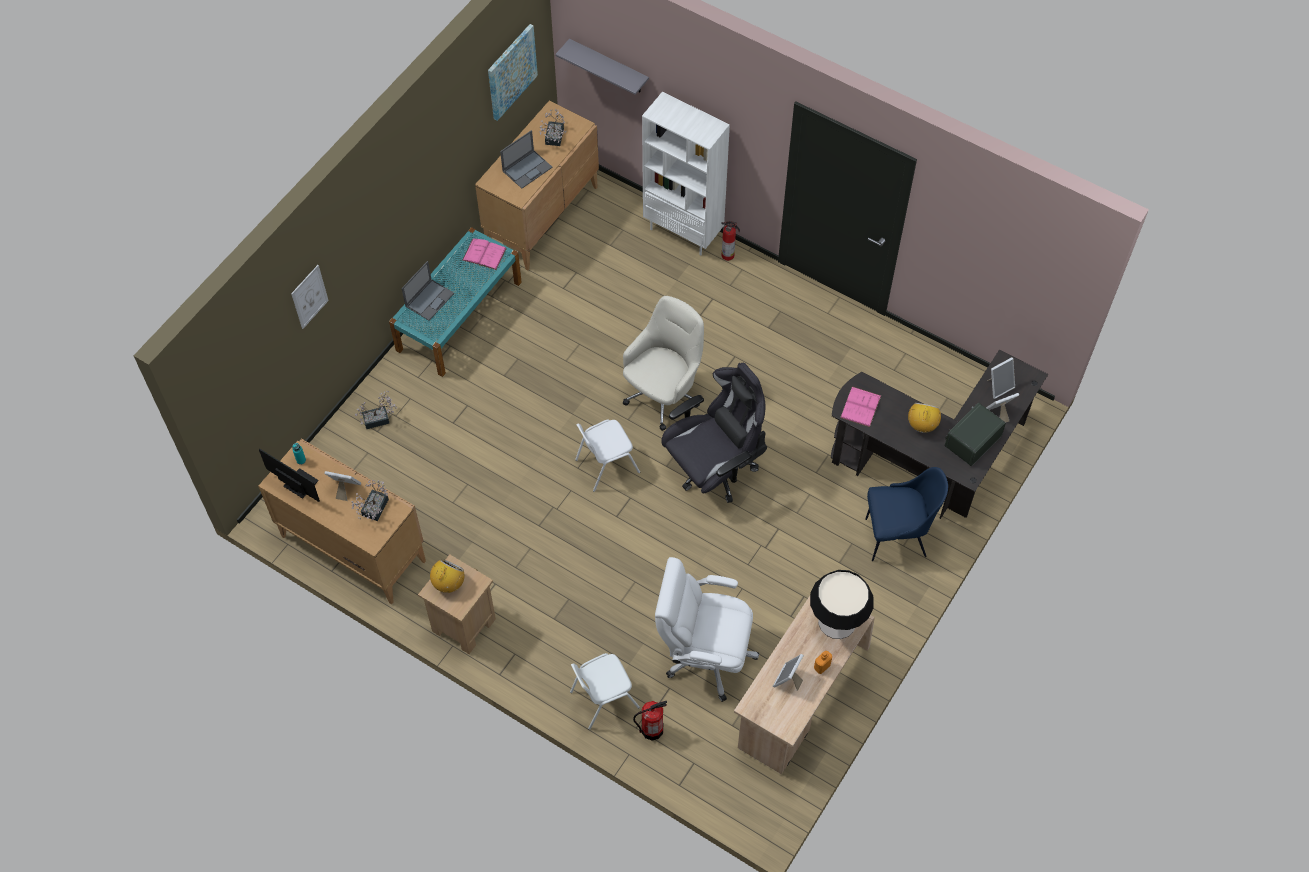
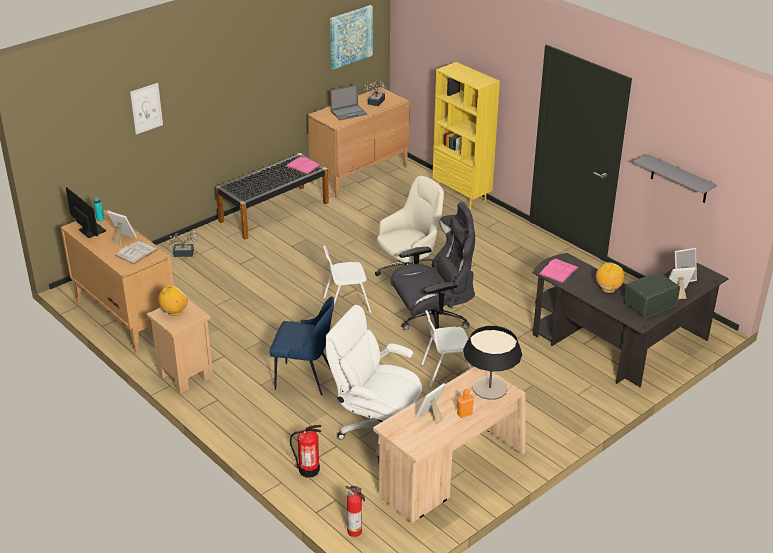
camera: 15 degrees right, 25 degrees down
potted plant [352,480,389,521] -> white book [115,241,159,264]
turquoise bench [389,227,522,377] -> black bench [215,153,329,240]
laptop [402,261,454,321] -> none
grey shelf [555,39,649,95] -> grey shelf moved to [633,154,717,203]
white chair [570,653,640,730] -> white chair moved to [421,310,471,388]
white bookcase [642,92,730,256] -> yellow bookcase [433,62,500,210]
fire extinguisher [721,221,740,261] -> fire extinguisher moved to [345,486,365,537]
blue chair [865,467,948,561] -> blue chair moved to [270,296,334,396]

